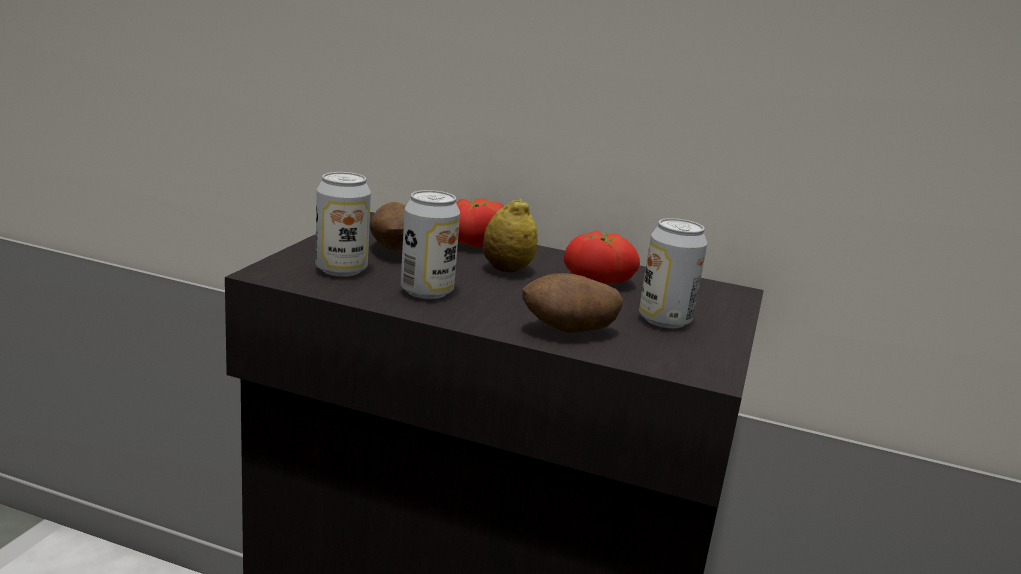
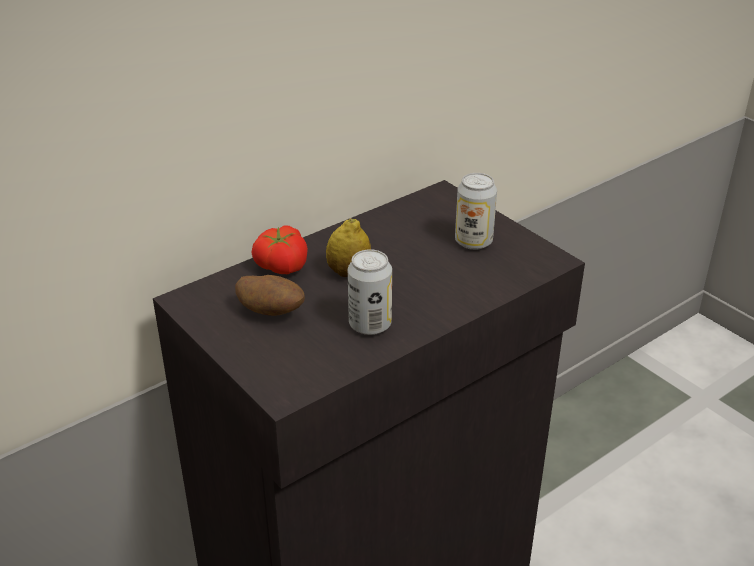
camera: 55 degrees left, 15 degrees up
can [315,172,371,277] -> none
potato [522,273,623,333] -> none
tomato [564,231,640,284] -> none

